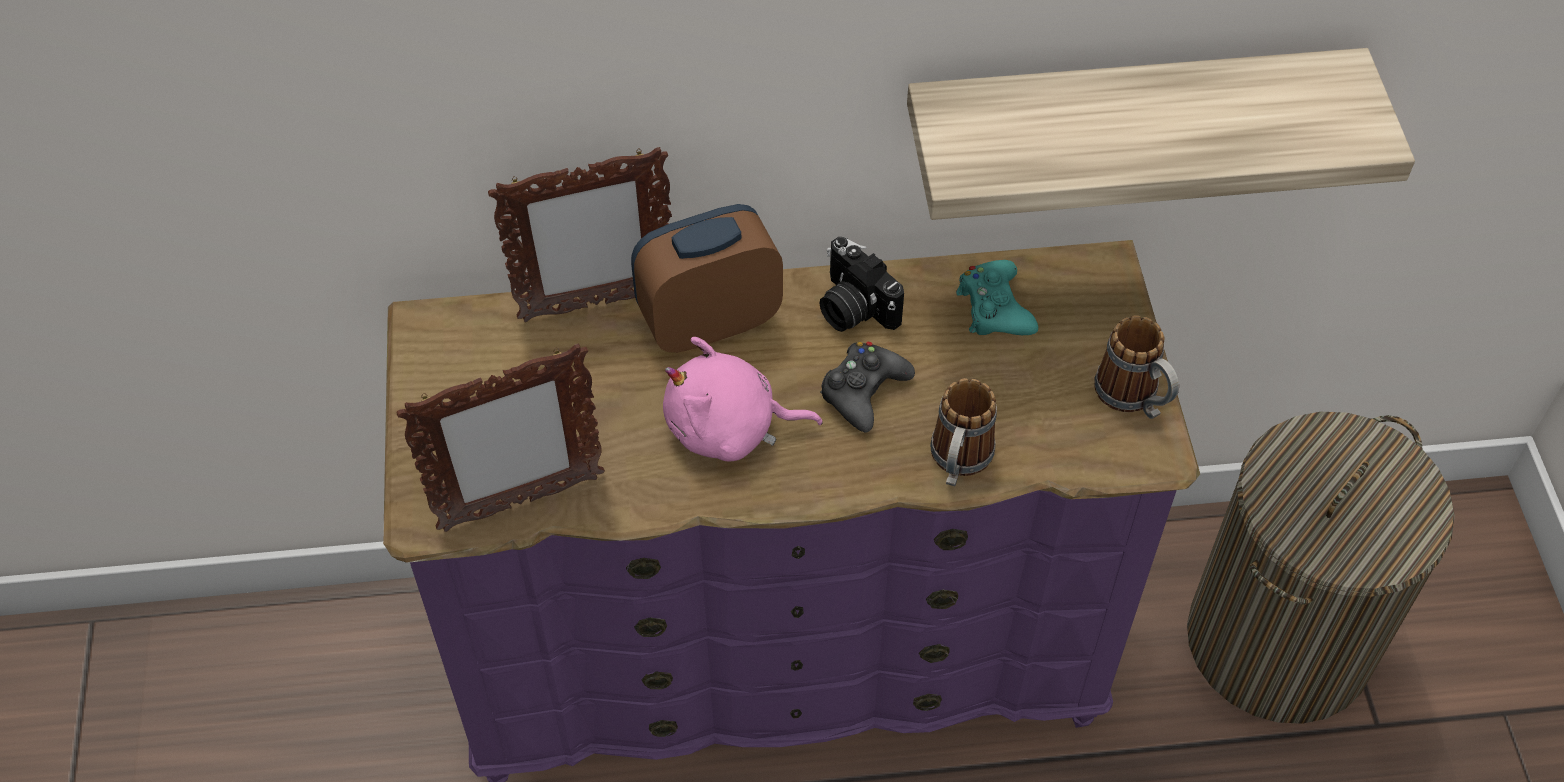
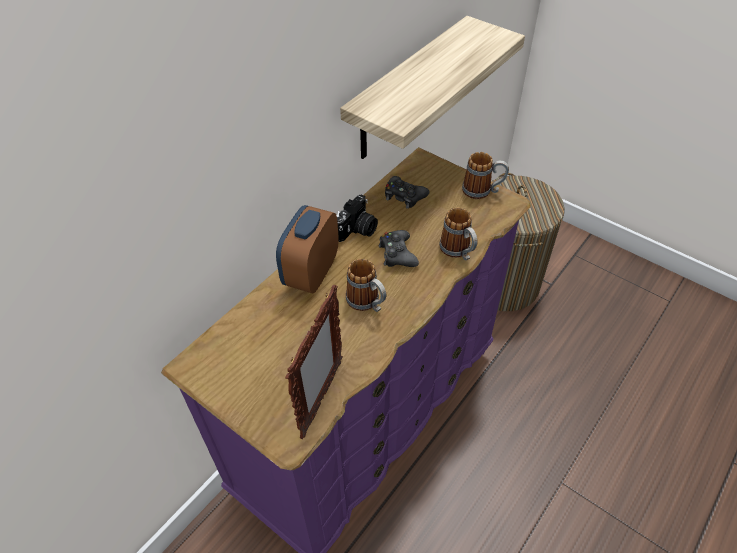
camera: 45 degrees left, 5 degrees down
picture frame [488,147,672,322] -> none
pink plush toy [663,337,823,461] -> mug [346,259,386,312]
camera [819,237,904,332] -> camera turned 60 degrees counterclockwise [337,194,378,242]
turquoise game controller [956,260,1038,335] -> black game controller [385,176,430,209]

